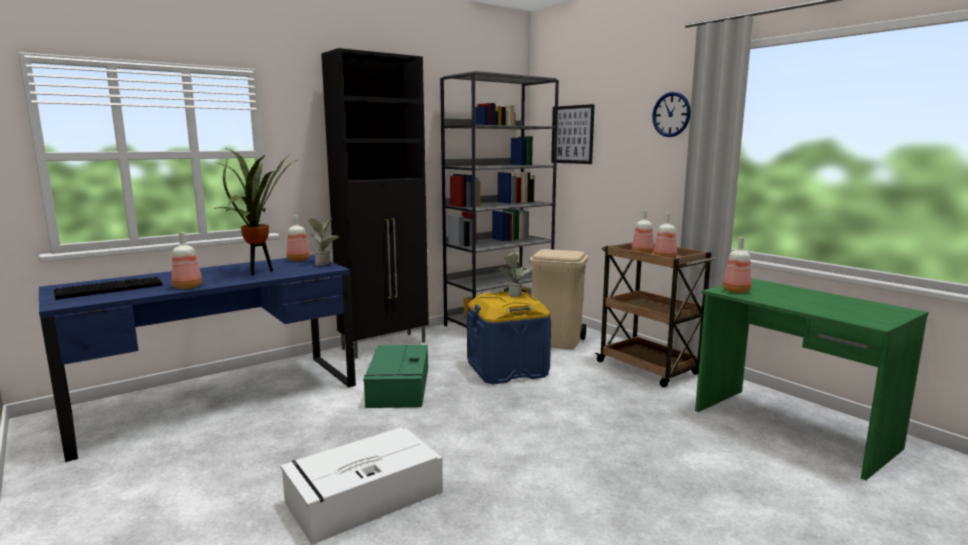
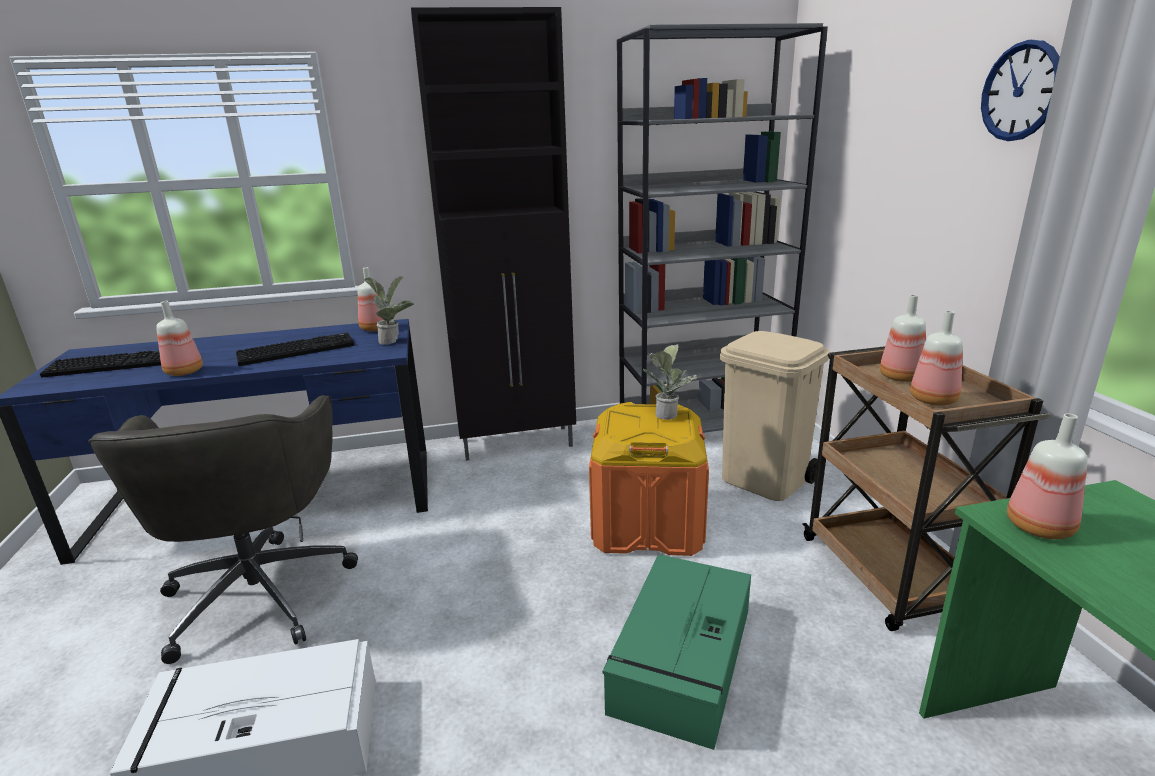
camera: 25 degrees right, 10 degrees up
potted plant [214,148,297,275] -> keyboard [236,333,355,366]
green storage box [363,345,428,408] -> green storage box moved to [602,555,751,750]
blue storage box [467,291,551,384] -> orange storage box [589,402,709,556]
picture [551,104,595,164] -> none
none -> grey office chair [88,395,358,664]

